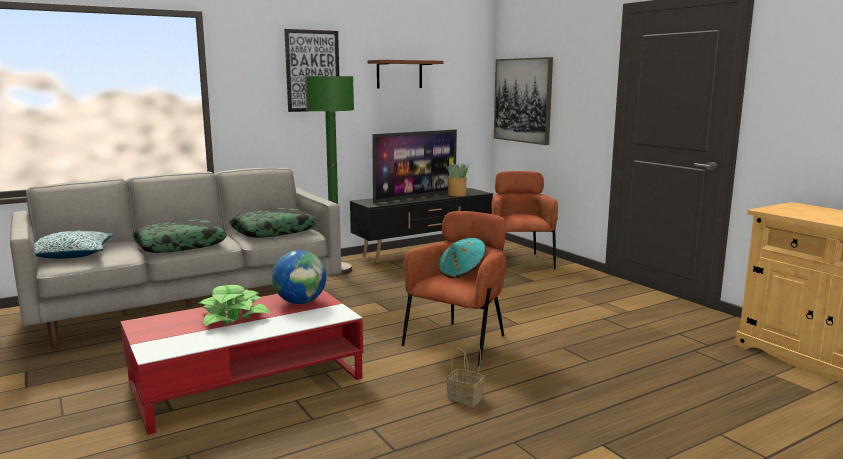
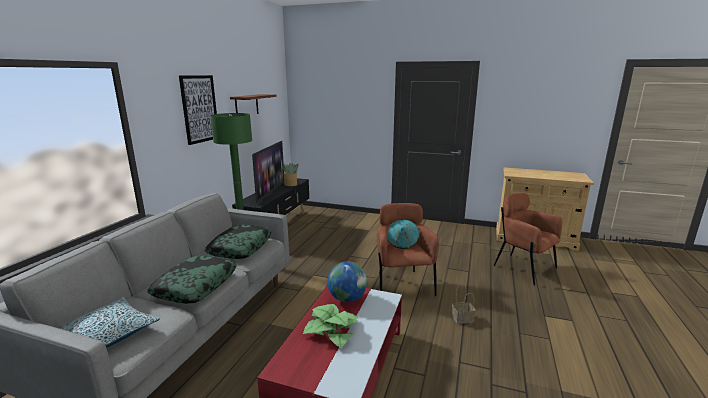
camera: 40 degrees left, 5 degrees up
brown armchair [492,171,558,269] -> brown armchair moved to [494,193,563,285]
picture [494,57,553,145] -> none

